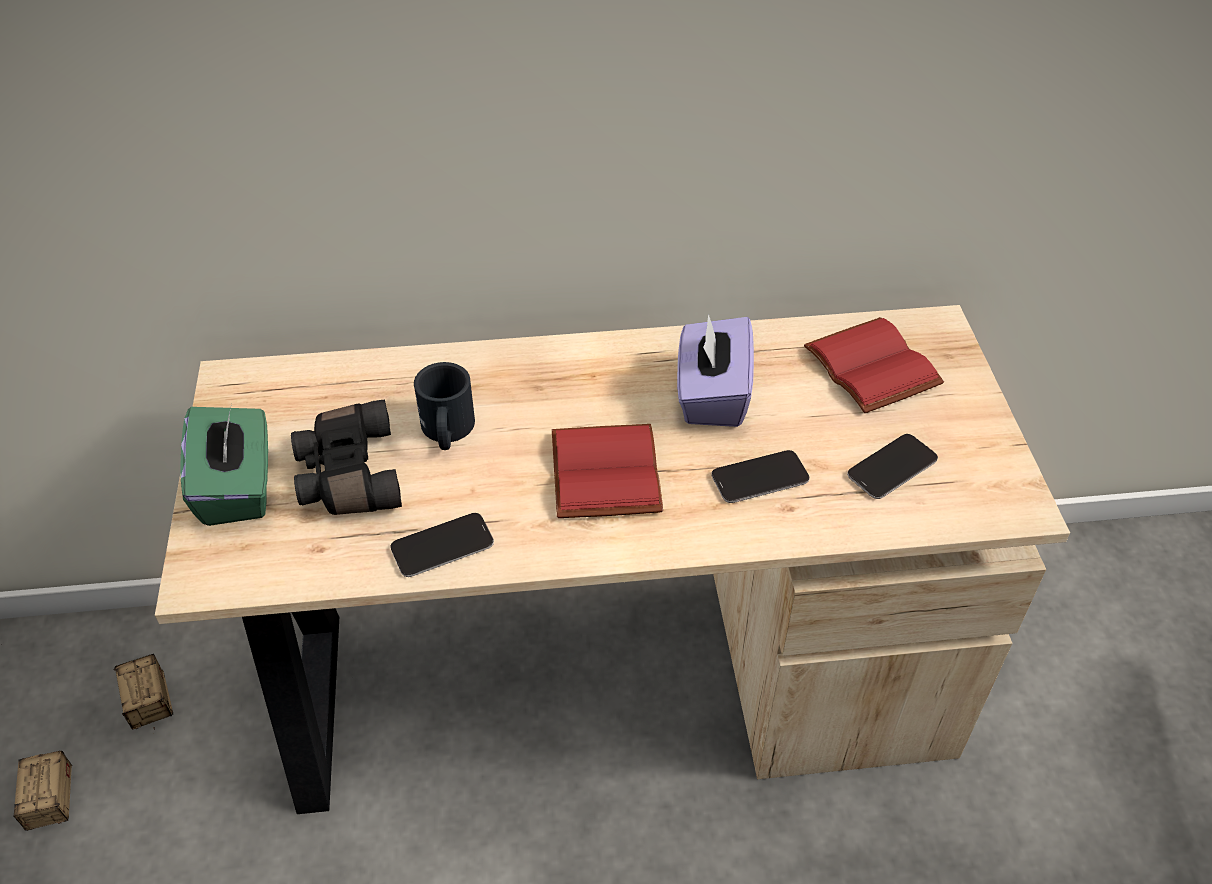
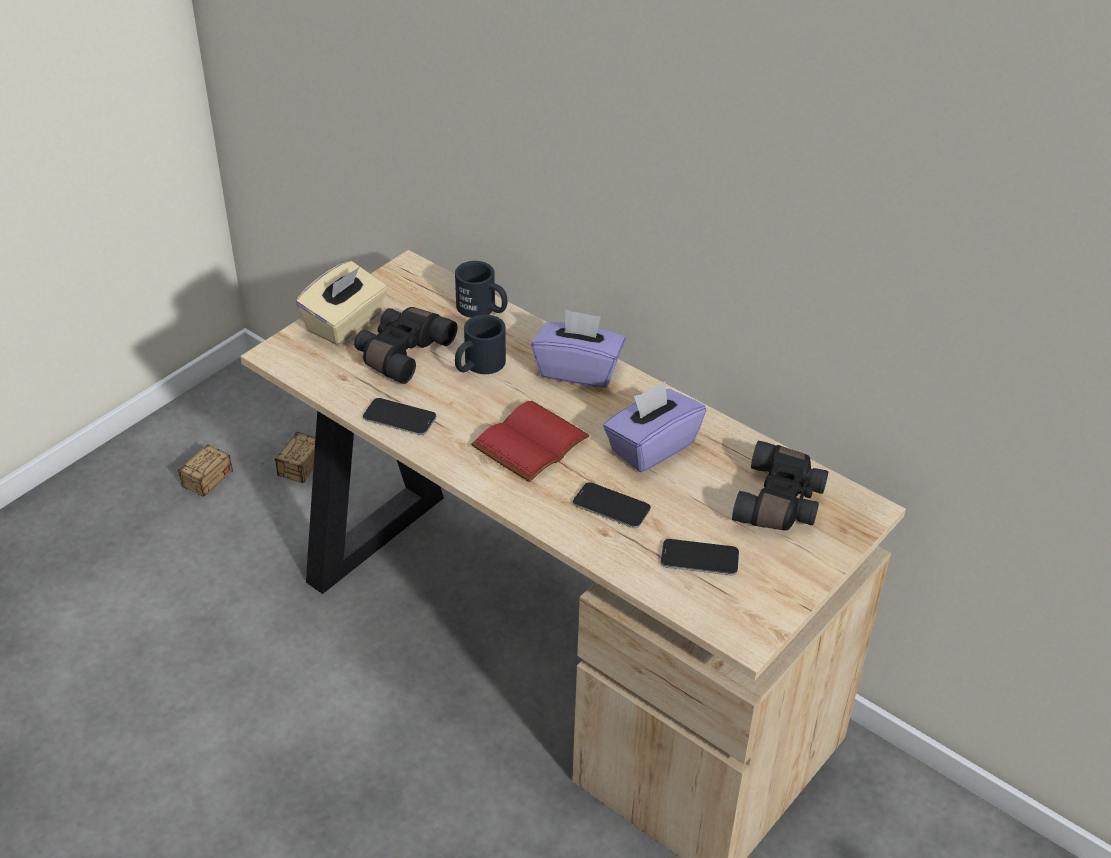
camera: 45 degrees right, 5 degrees down
green tissue box [181,404,268,526] -> beige tissue box [296,261,387,345]
red book [804,317,944,413] -> black binoculars [732,441,828,531]
none -> black mug [455,261,507,318]
none -> purple tissue box [531,309,626,388]

